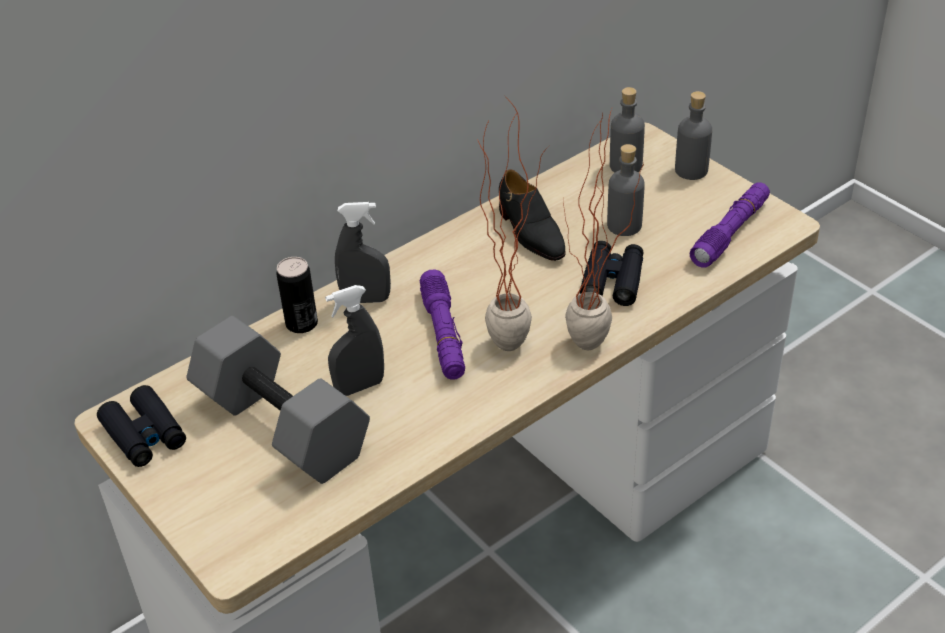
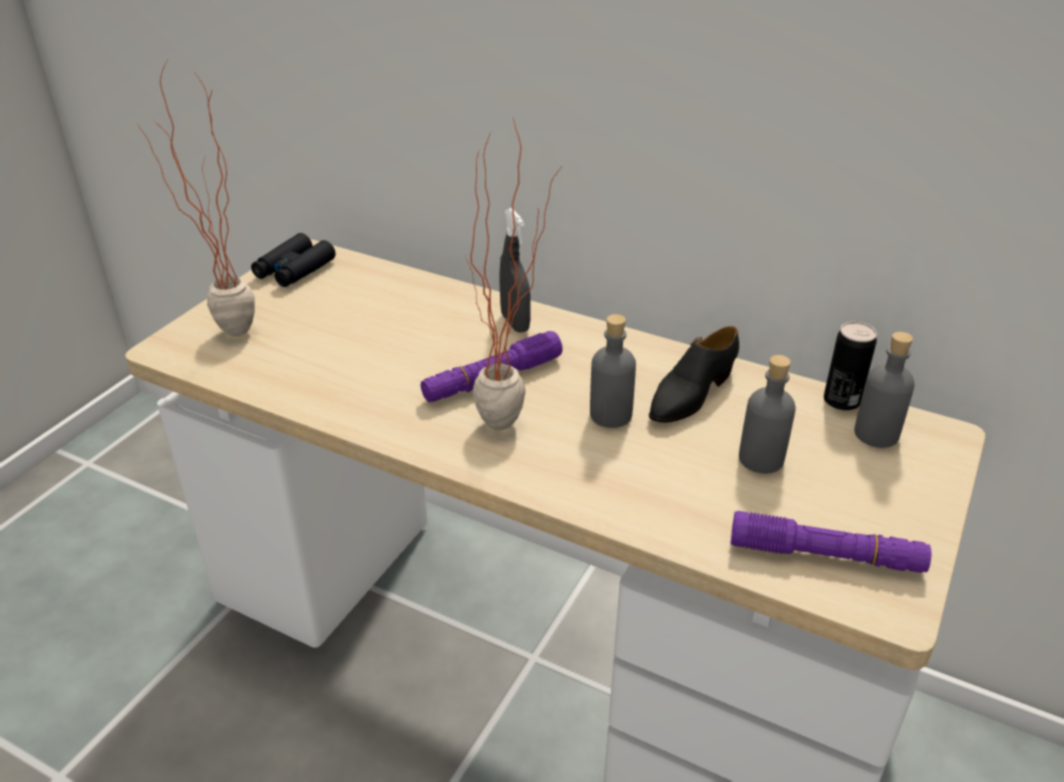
camera: 65 degrees right, 5 degrees down
grey dumbbell [186,316,370,484] -> none
can [276,257,318,333] -> can moved to [824,322,877,411]
grey spray bottle [325,285,384,396] -> none
potted plant [563,109,644,350] -> potted plant moved to [137,58,255,336]
black binoculars [580,241,644,306] -> none
grey bottle [675,91,712,180] -> grey bottle moved to [590,314,636,428]

